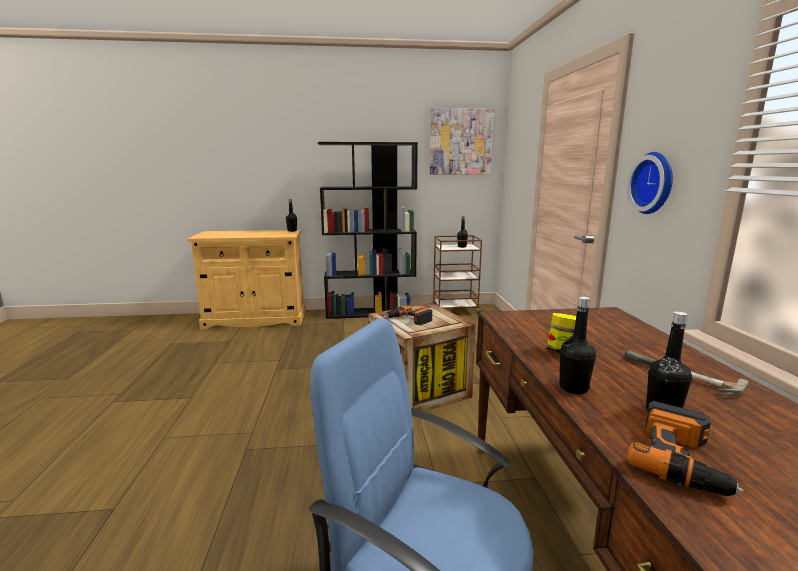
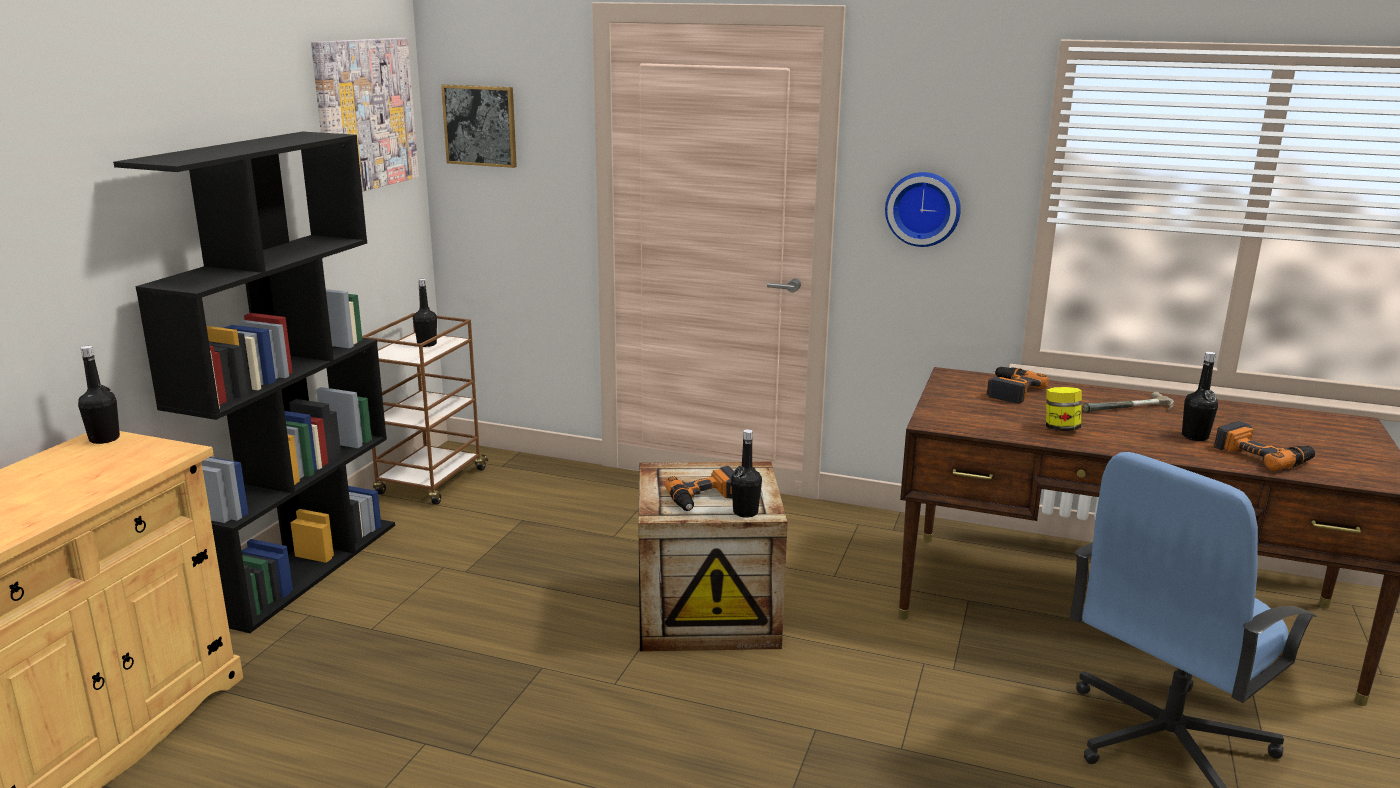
camera: 65 degrees left, 5 degrees up
black bottle [560,297,596,394] -> black bottle moved to [731,429,762,518]
none -> picture [441,84,517,168]
none -> power drill [987,367,1049,404]

